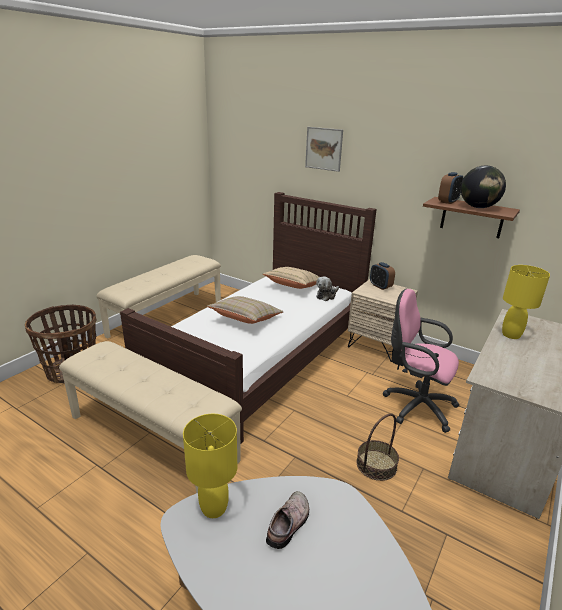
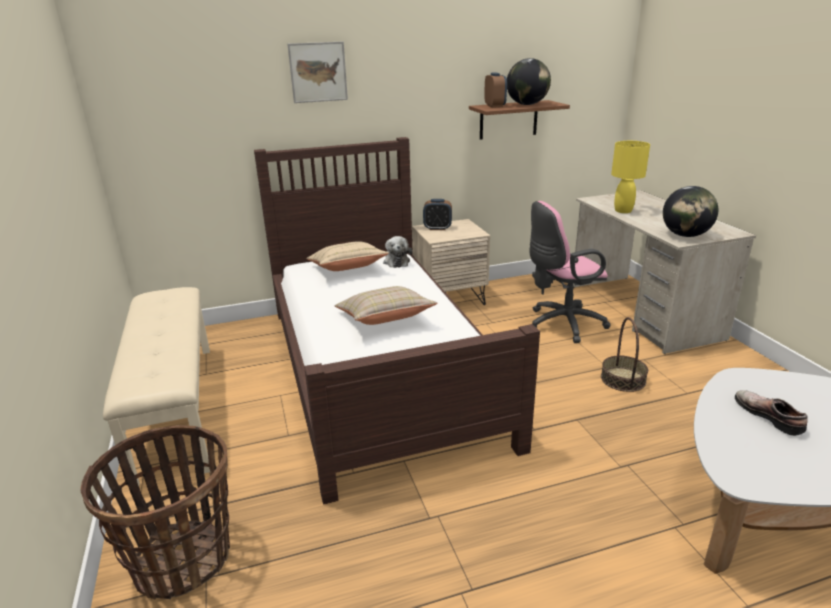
camera: 50 degrees left, 0 degrees up
beige bench [59,341,242,493] -> none
yellow table lamp [183,414,237,518] -> none
none -> globe [663,186,718,237]

